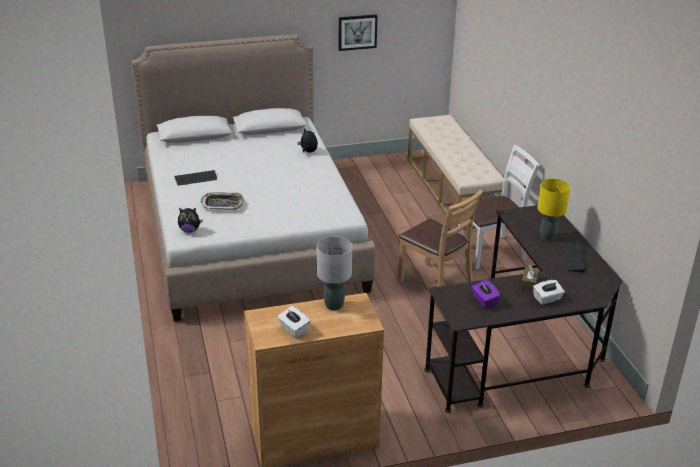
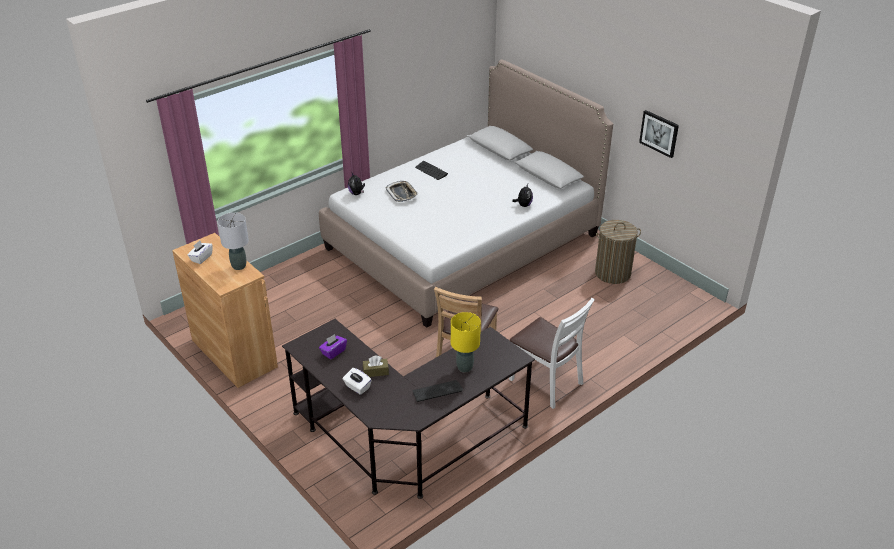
camera: 65 degrees right, 5 degrees up
beige bench [408,115,504,230] -> none
none -> laundry basket [595,220,641,284]

